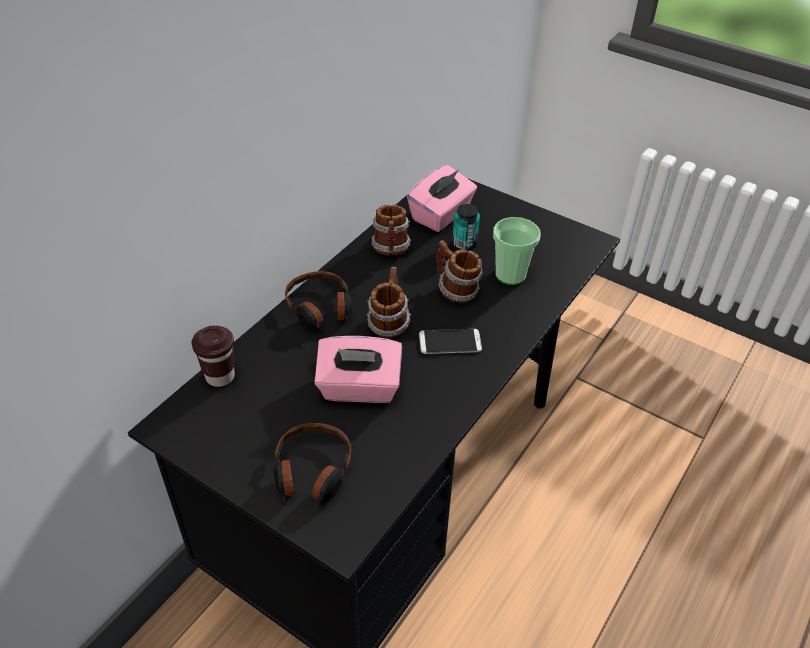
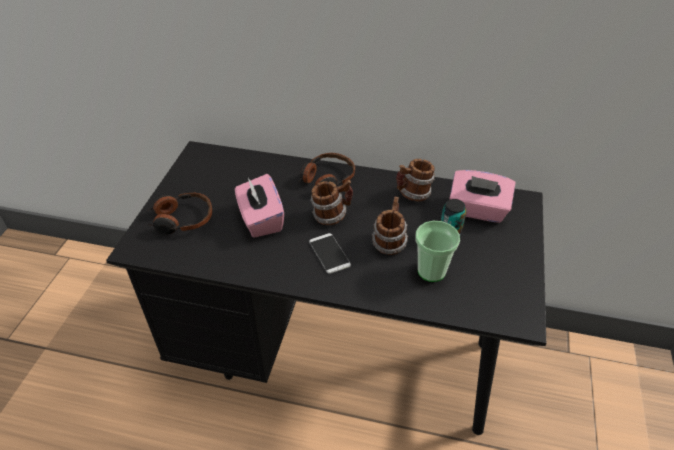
camera: 70 degrees right, 0 degrees up
brown cup [192,326,235,387] -> none

